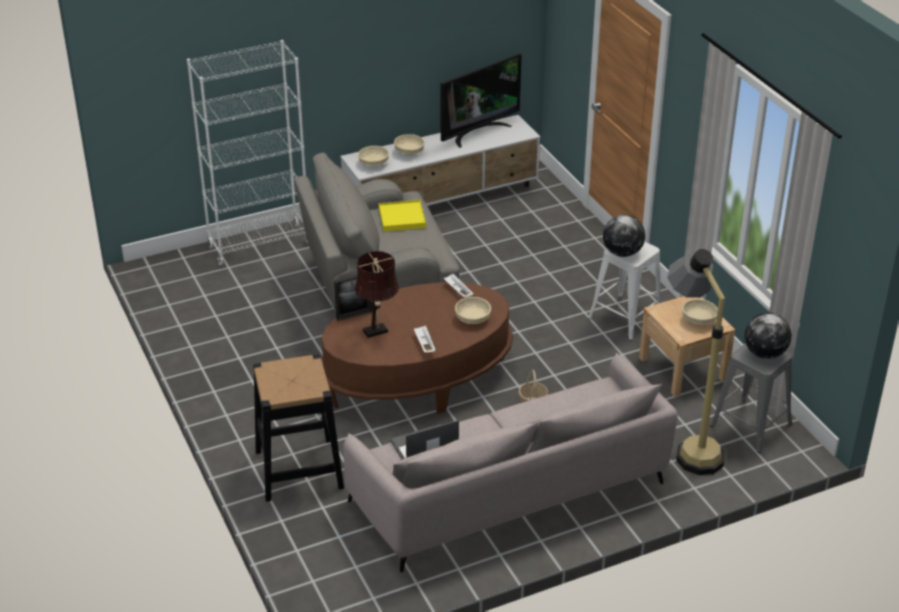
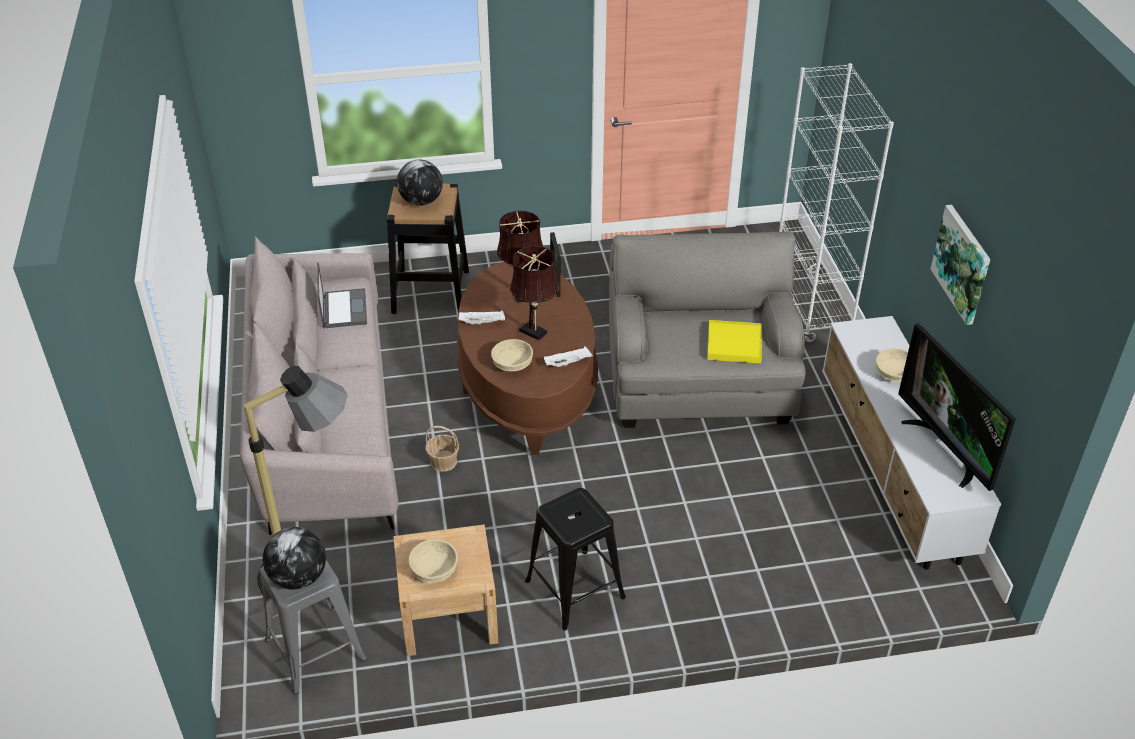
camera: 105 degrees right, 5 degrees up
beige bowl [358,146,389,167] -> none
white stool [588,242,661,341] -> black stool [525,488,626,631]
globe [603,215,645,257] -> globe moved to [397,159,443,206]
none -> brown table lamp [510,246,559,341]
none -> picture [930,205,990,325]

